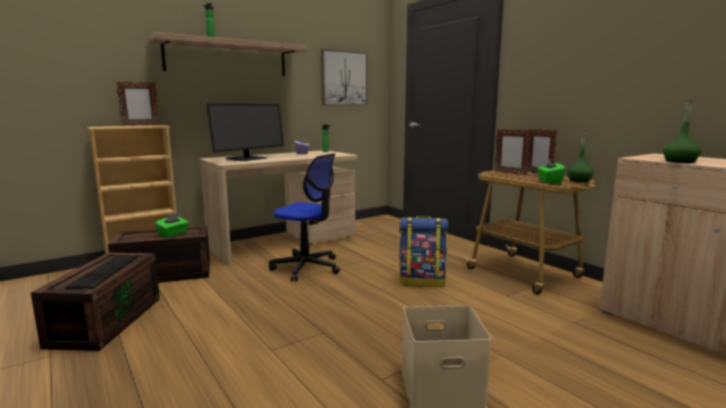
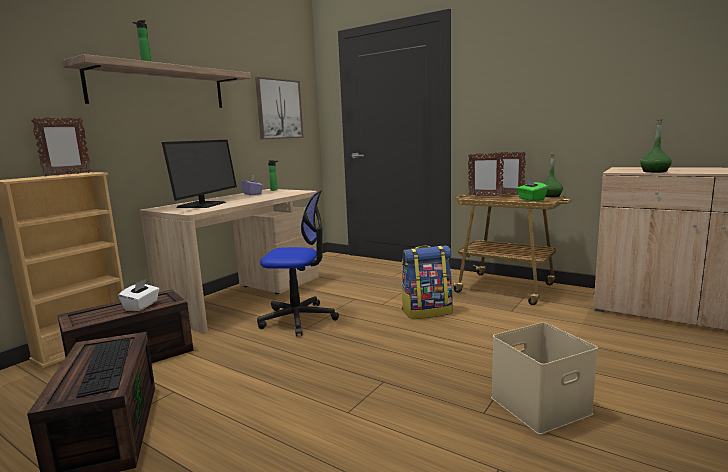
camera: 20 degrees left, 0 degrees up
green tissue box [155,213,189,238] -> white tissue box [118,279,159,311]

